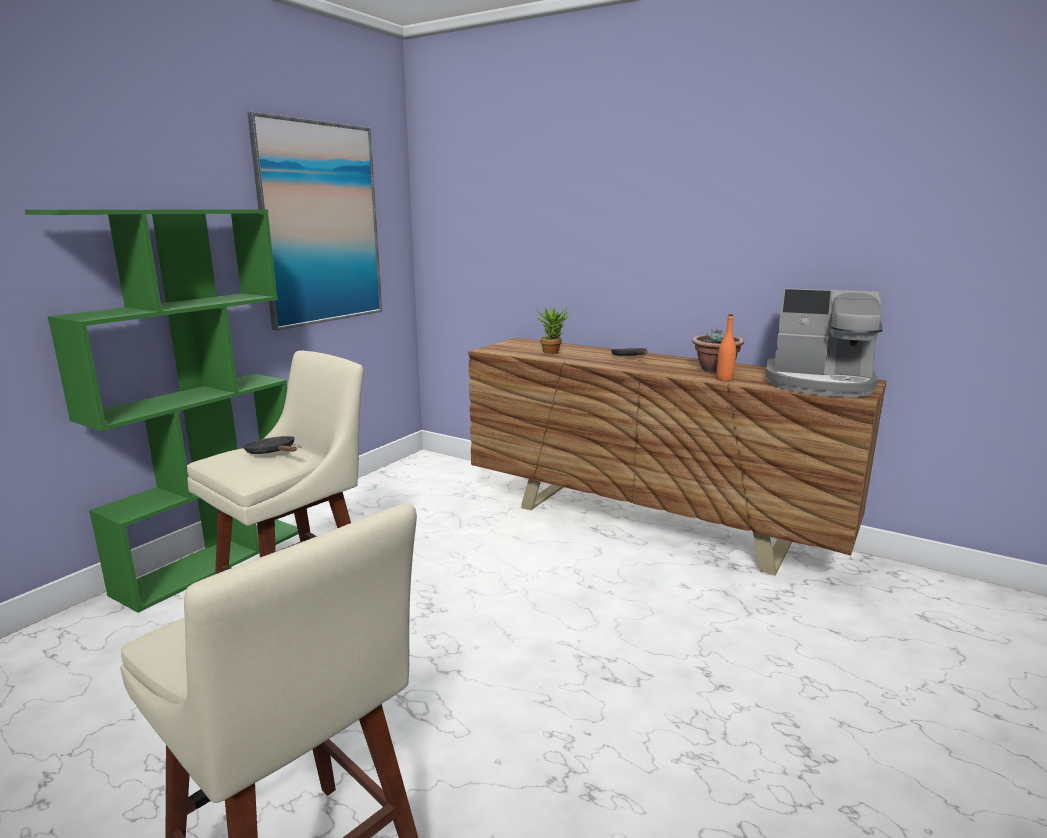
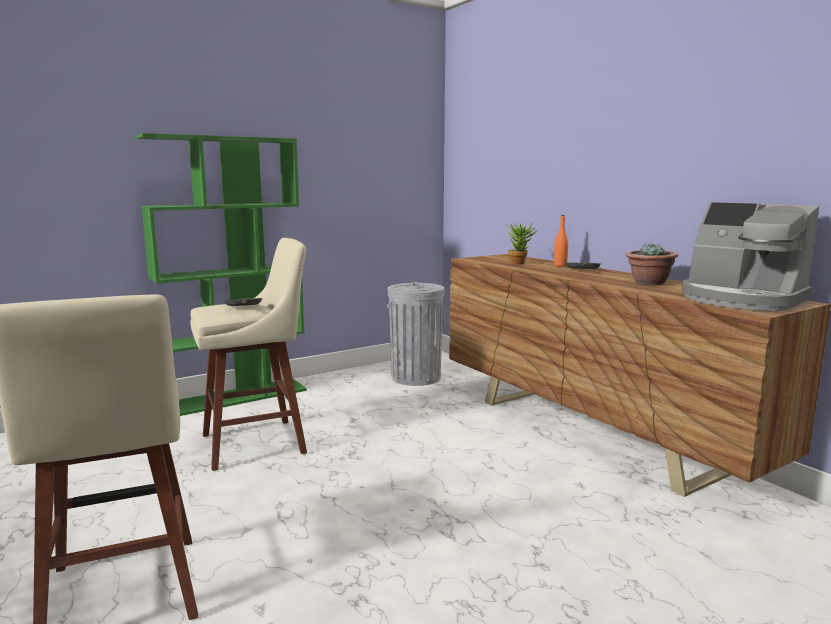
camera: 25 degrees right, 5 degrees down
picture [248,112,382,331] -> none
orange bottle [717,314,736,381] -> orange bottle moved to [554,215,568,267]
none -> grey trash can [387,282,445,386]

